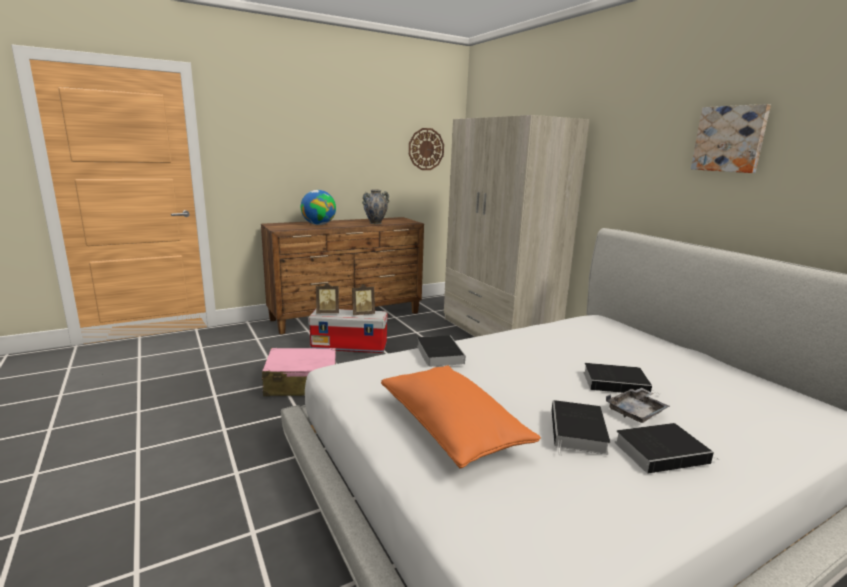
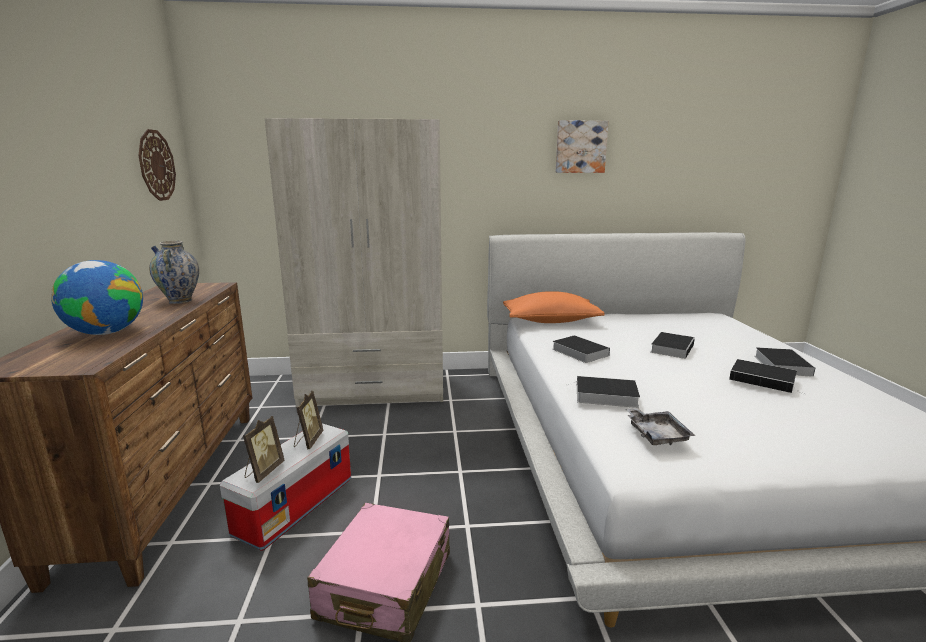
camera: 65 degrees left, 0 degrees up
orange pillow [381,365,541,468] -> orange pillow moved to [503,291,604,323]
grey tray [606,388,670,423] -> grey tray moved to [626,408,695,445]
none -> book [552,335,610,363]

